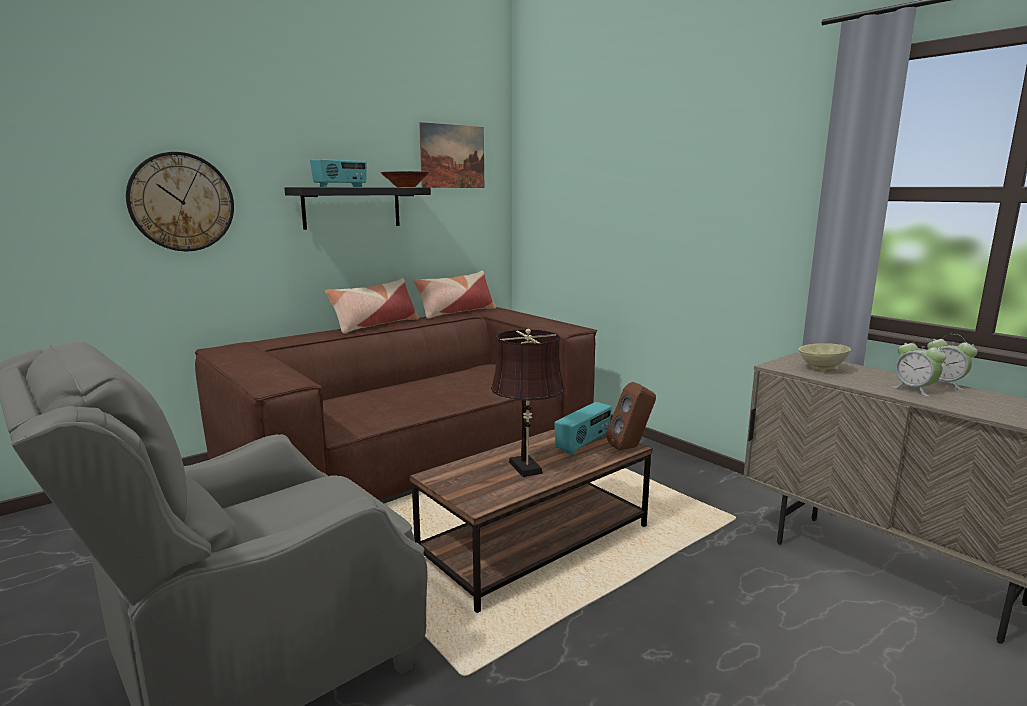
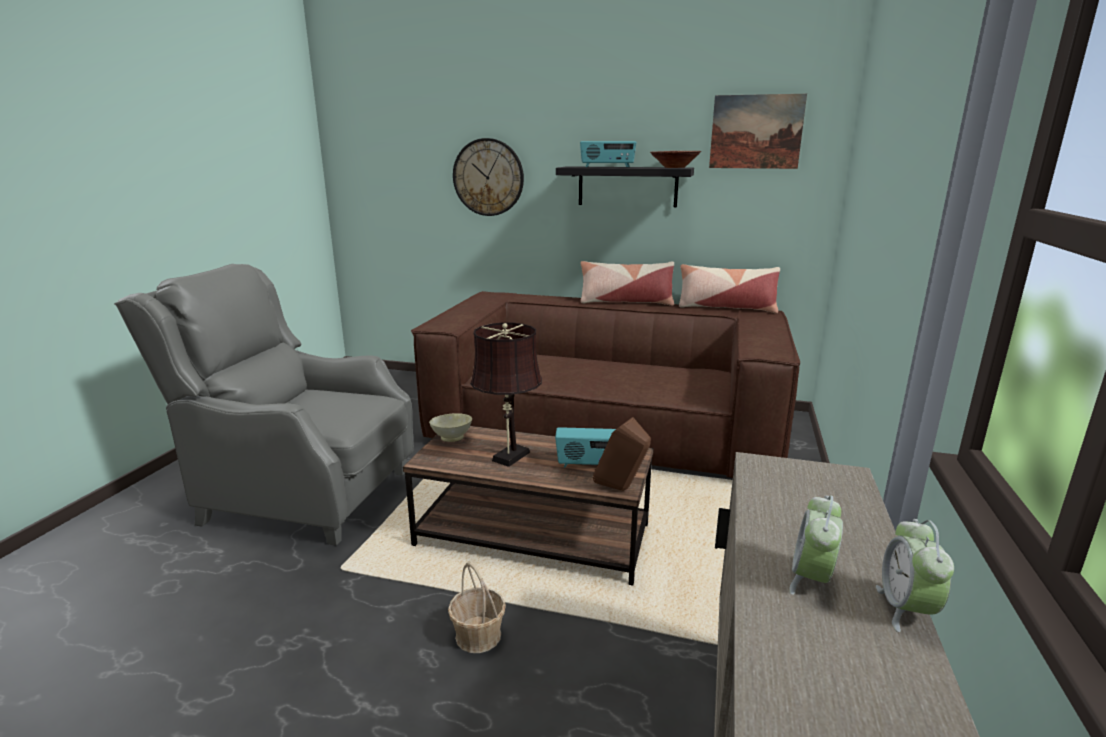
camera: 55 degrees right, 5 degrees up
beige bowl [799,343,851,372] -> beige bowl moved to [429,413,472,442]
none -> basket [448,562,506,653]

